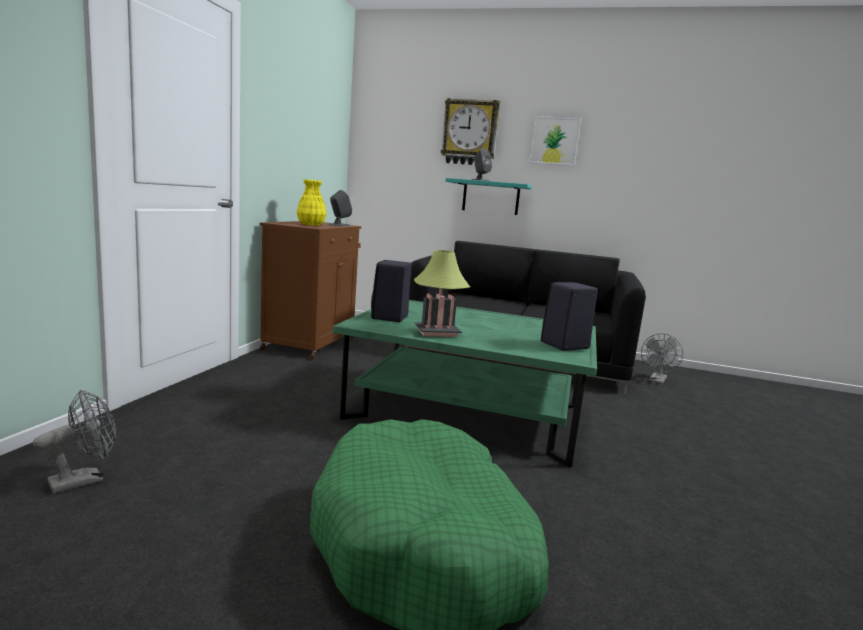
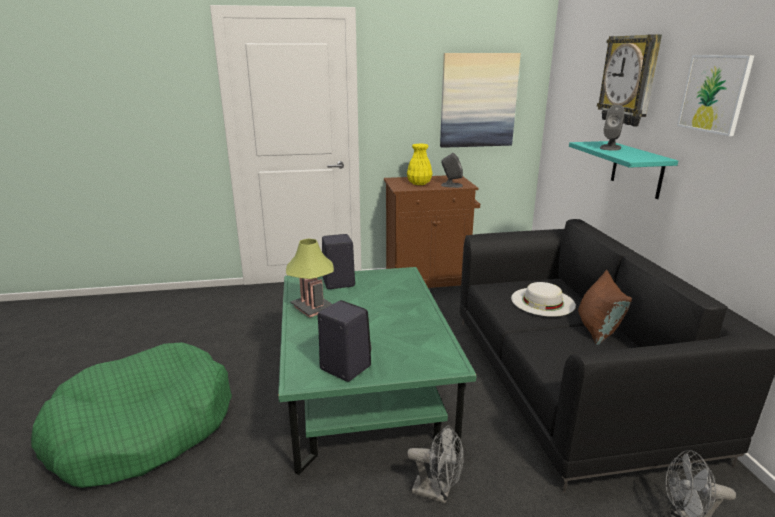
camera: 65 degrees right, 10 degrees up
grey fan [33,390,116,493] -> grey fan moved to [407,425,464,504]
none -> picture [440,53,521,148]
none -> white hat [511,282,576,317]
none -> brown pillow [578,270,632,345]

